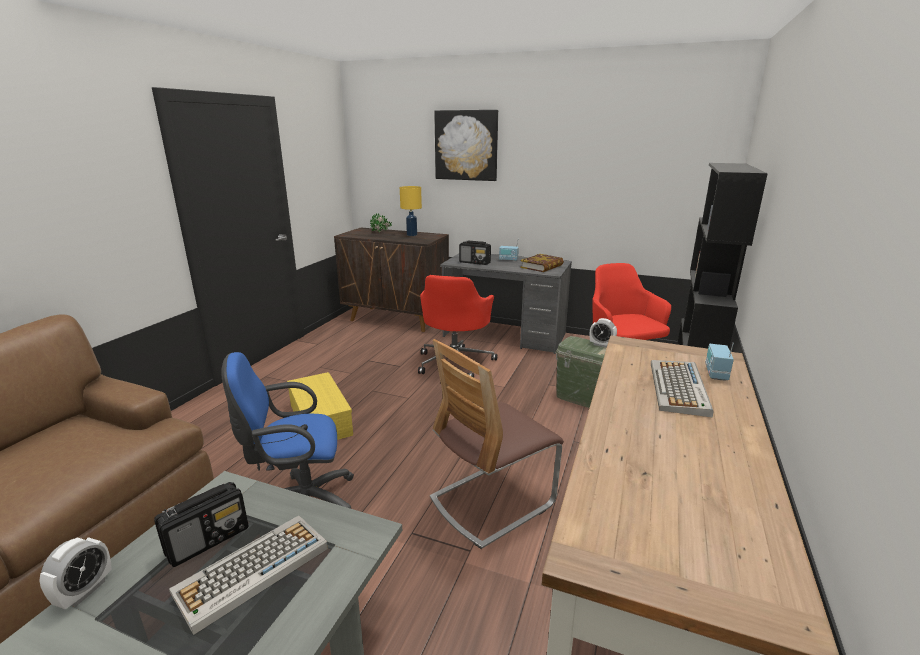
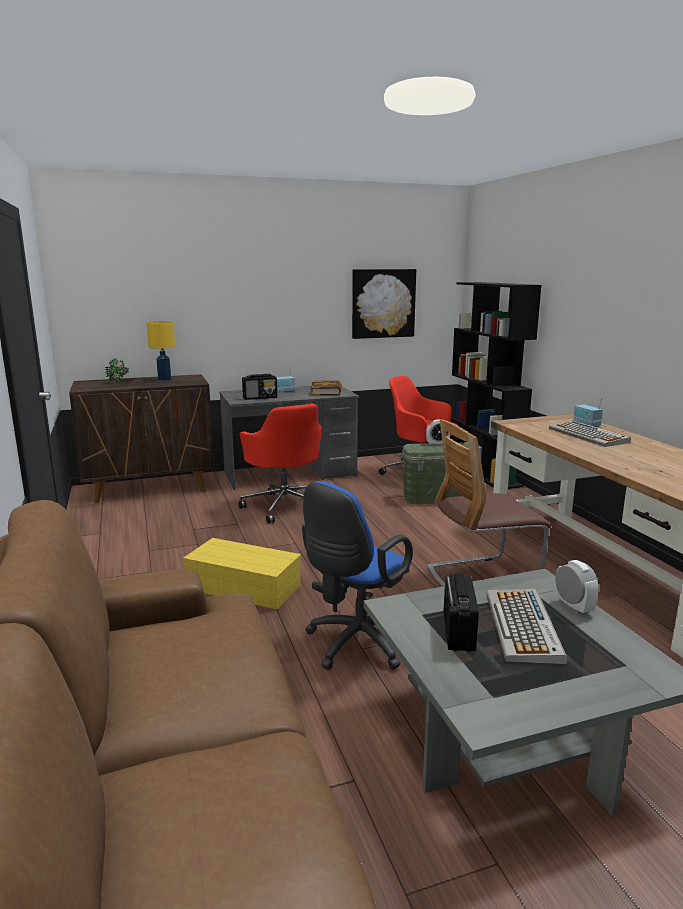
camera: 40 degrees left, 5 degrees down
alarm clock [39,537,112,609] -> alarm clock moved to [555,560,598,615]
chair [430,339,564,549] -> chair turned 60 degrees clockwise [427,419,551,587]
picture [434,110,498,181] -> picture moved to [352,269,416,339]

